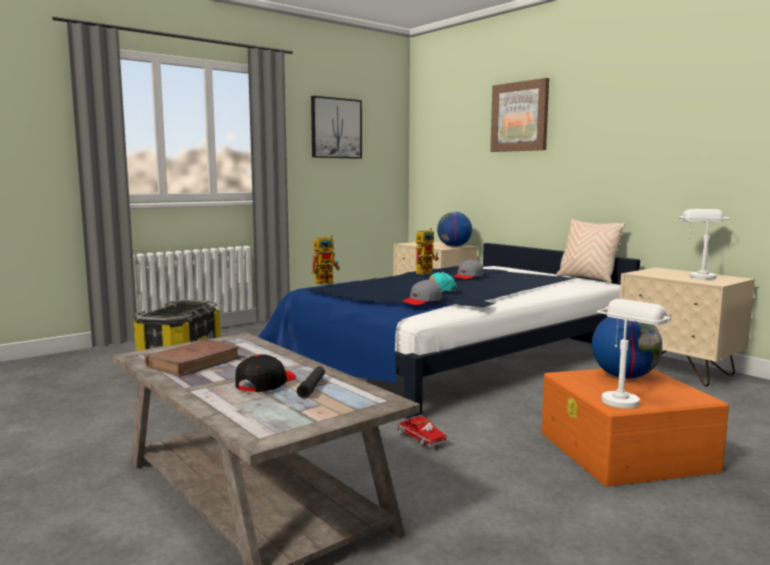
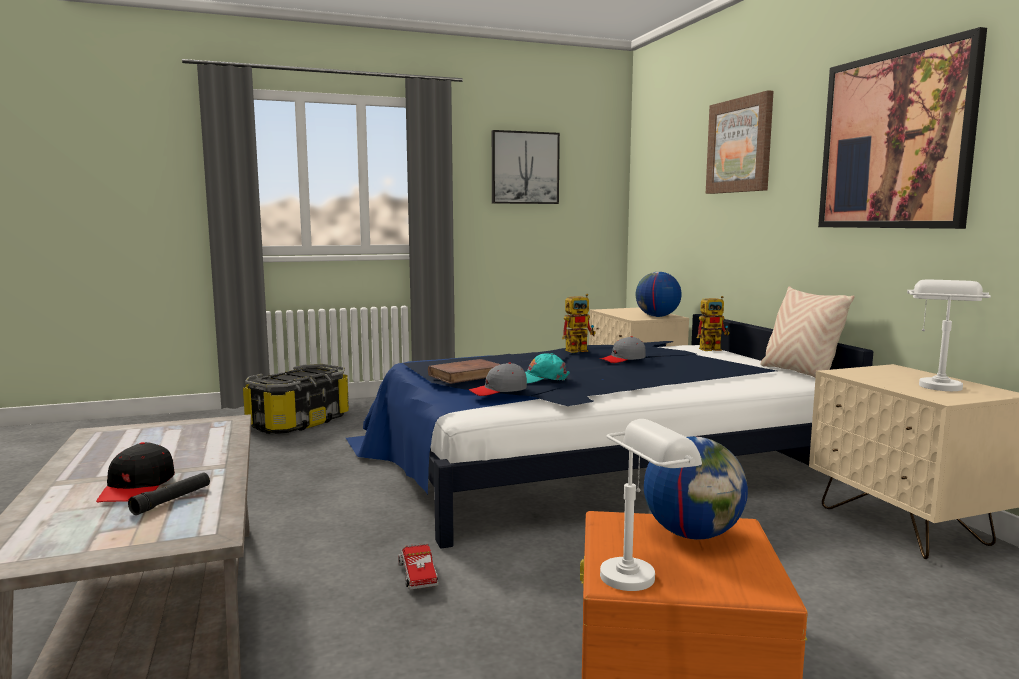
camera: 20 degrees right, 0 degrees up
brown book [144,340,242,377] -> brown book moved to [428,359,501,384]
black cap [235,354,296,392] -> black cap turned 135 degrees clockwise [96,442,175,503]
toy robot [311,235,340,285] -> toy robot moved to [697,296,730,351]
none -> picture [818,27,987,229]

